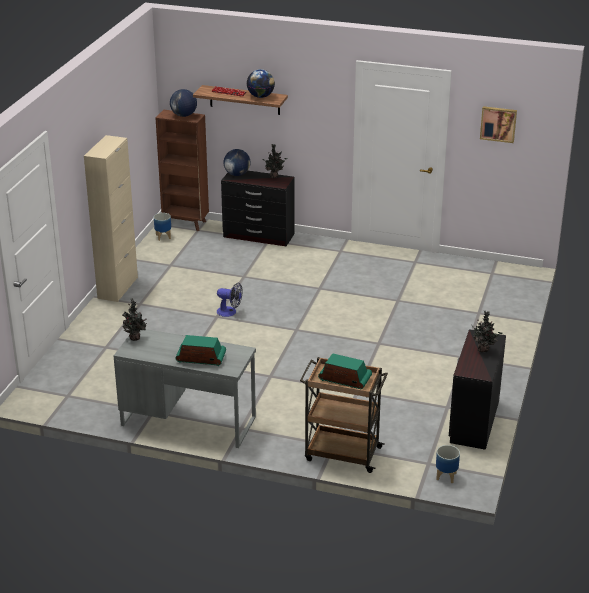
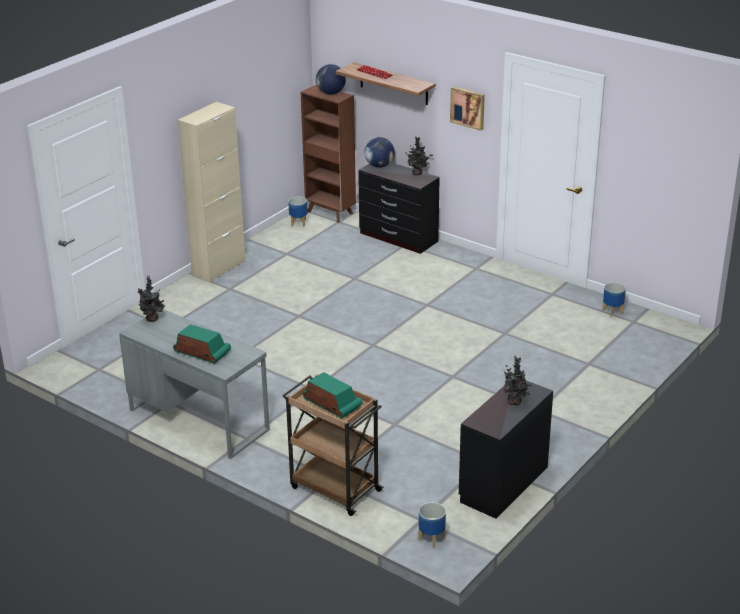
camera: 20 degrees right, 0 degrees up
fan [217,282,242,317] -> none
globe [247,69,275,98] -> none
picture [480,106,517,143] -> picture moved to [450,86,485,131]
none -> planter [602,282,626,317]

